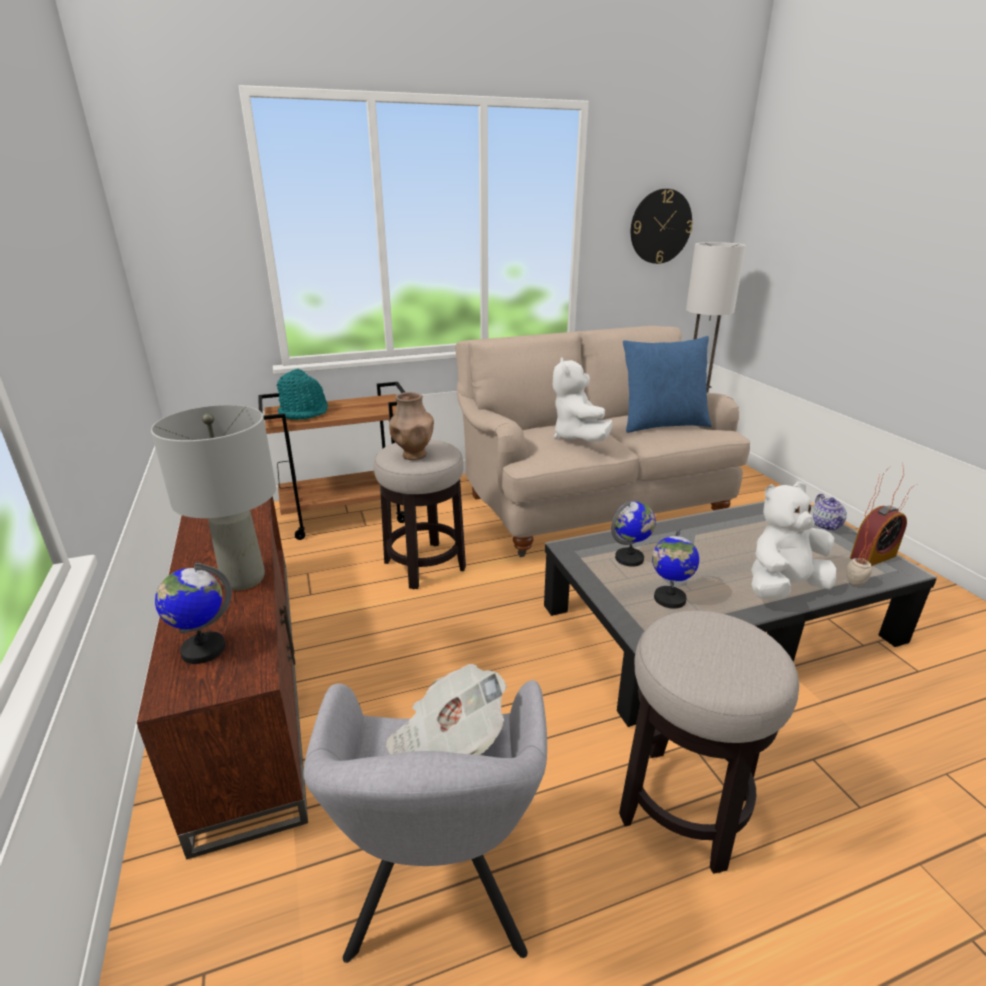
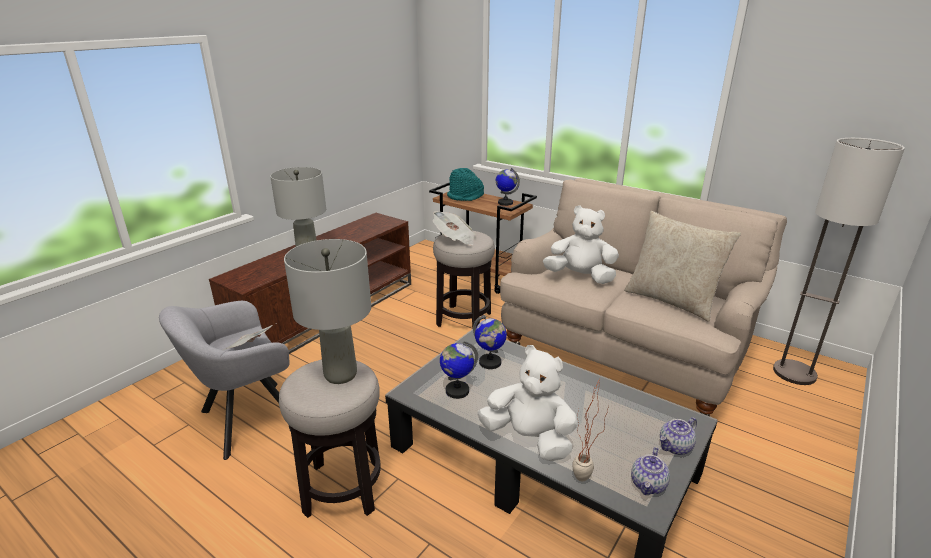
camera: 55 degrees right, 0 degrees up
globe [155,563,232,664] -> globe moved to [496,168,520,206]
brown vase [389,392,434,460] -> newspaper [433,211,476,246]
white plush toy [553,357,613,442] -> white plush toy turned 60 degrees clockwise [543,205,619,284]
blue pillow [623,336,712,433] -> beige pillow [624,211,741,322]
wall clock [631,189,693,264] -> none
alarm clock [850,506,907,566] -> teapot [631,447,670,495]
none -> grey table lamp [284,239,371,384]

